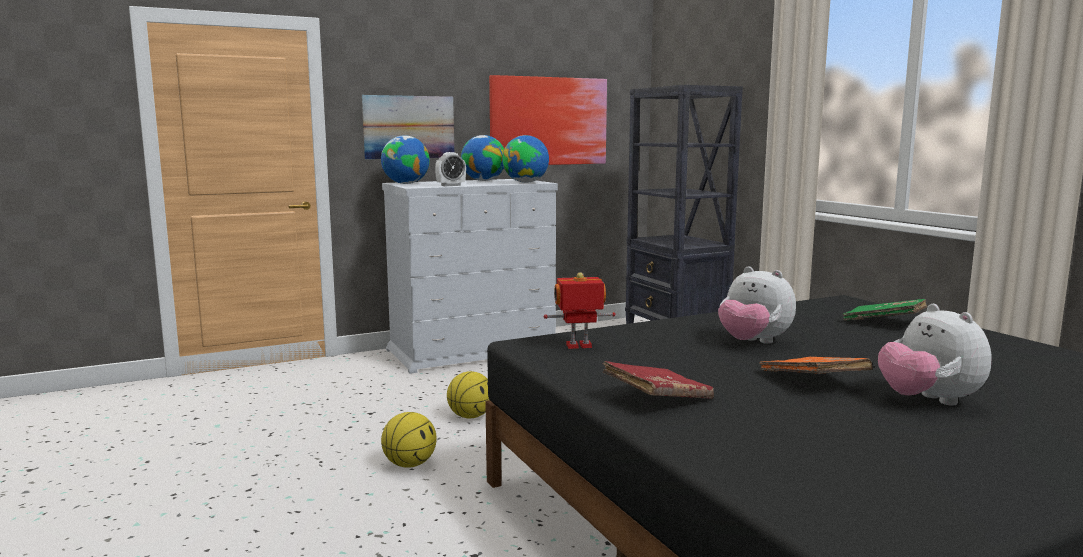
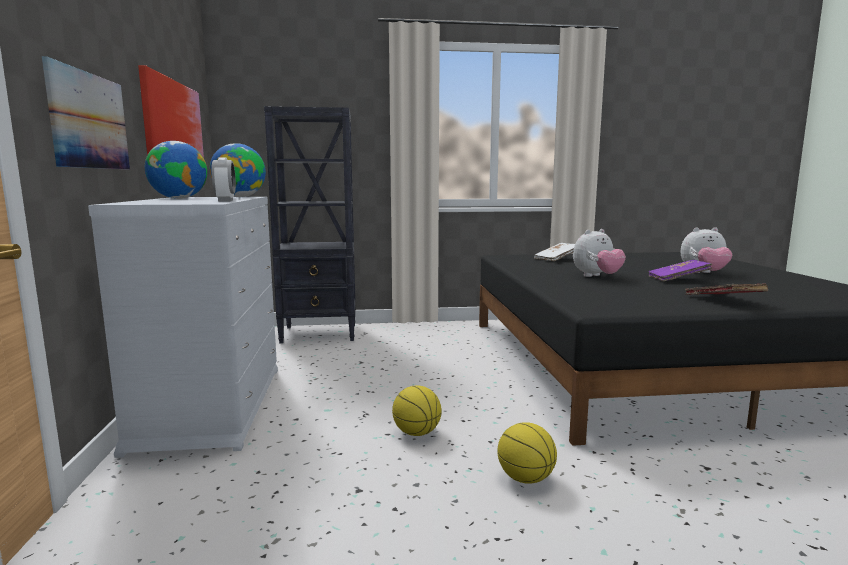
camera: 70 degrees left, 0 degrees up
globe [381,135,430,184] -> none
toy robot [544,272,616,349] -> none
orange book [759,357,873,374] -> purple book [648,260,712,281]
green book [843,299,927,320] -> white book [534,243,575,261]

